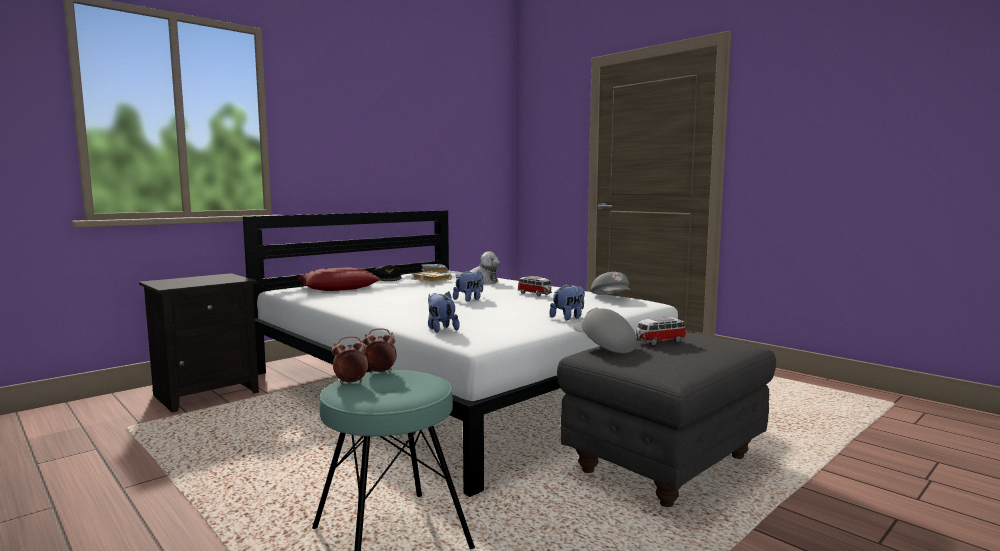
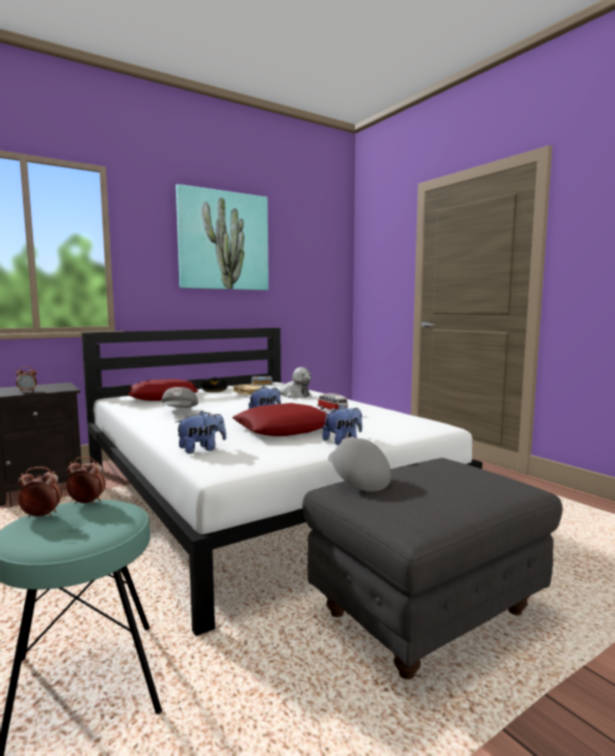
camera: 10 degrees right, 0 degrees up
plush toy [428,292,460,333] -> plush toy turned 75 degrees clockwise [176,411,226,454]
grey cap [591,272,630,295] -> grey cap moved to [162,387,198,408]
toy car [636,317,686,346] -> none
none -> alarm clock [16,366,37,392]
none -> picture [176,184,269,290]
none -> red pillow [232,403,327,436]

